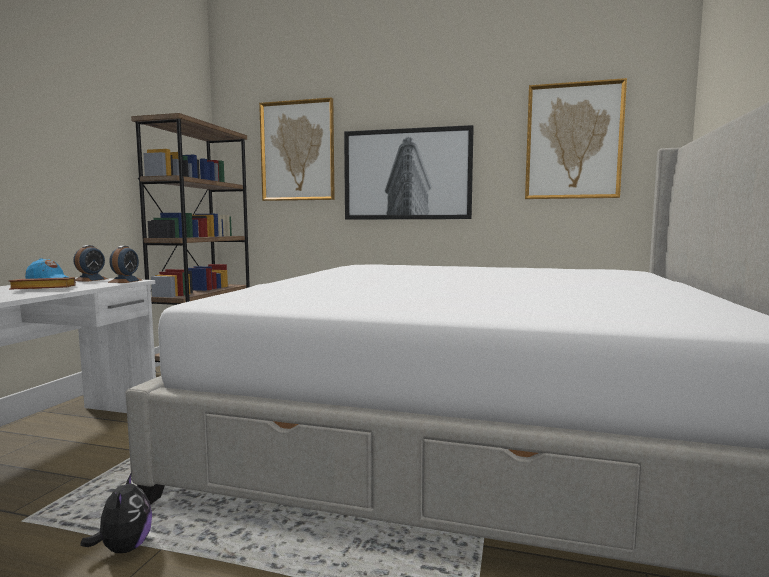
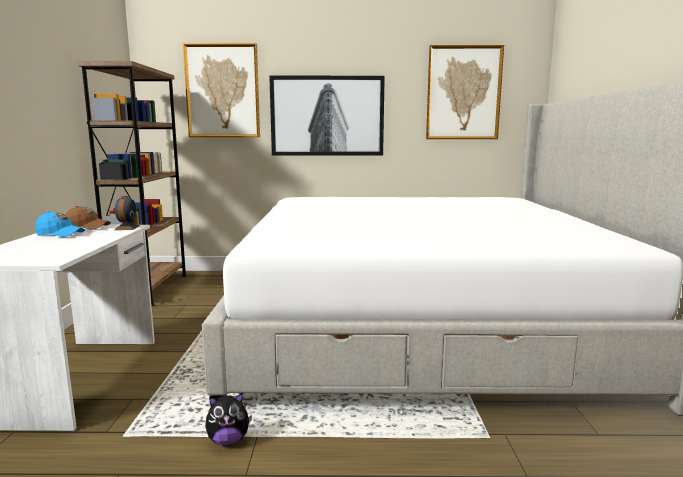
camera: 15 degrees left, 5 degrees up
brown book [9,277,76,290] -> none
alarm clock [73,245,108,282] -> brown cap [66,206,111,230]
plush toy [80,472,152,553] -> plush toy turned 105 degrees clockwise [205,393,252,446]

